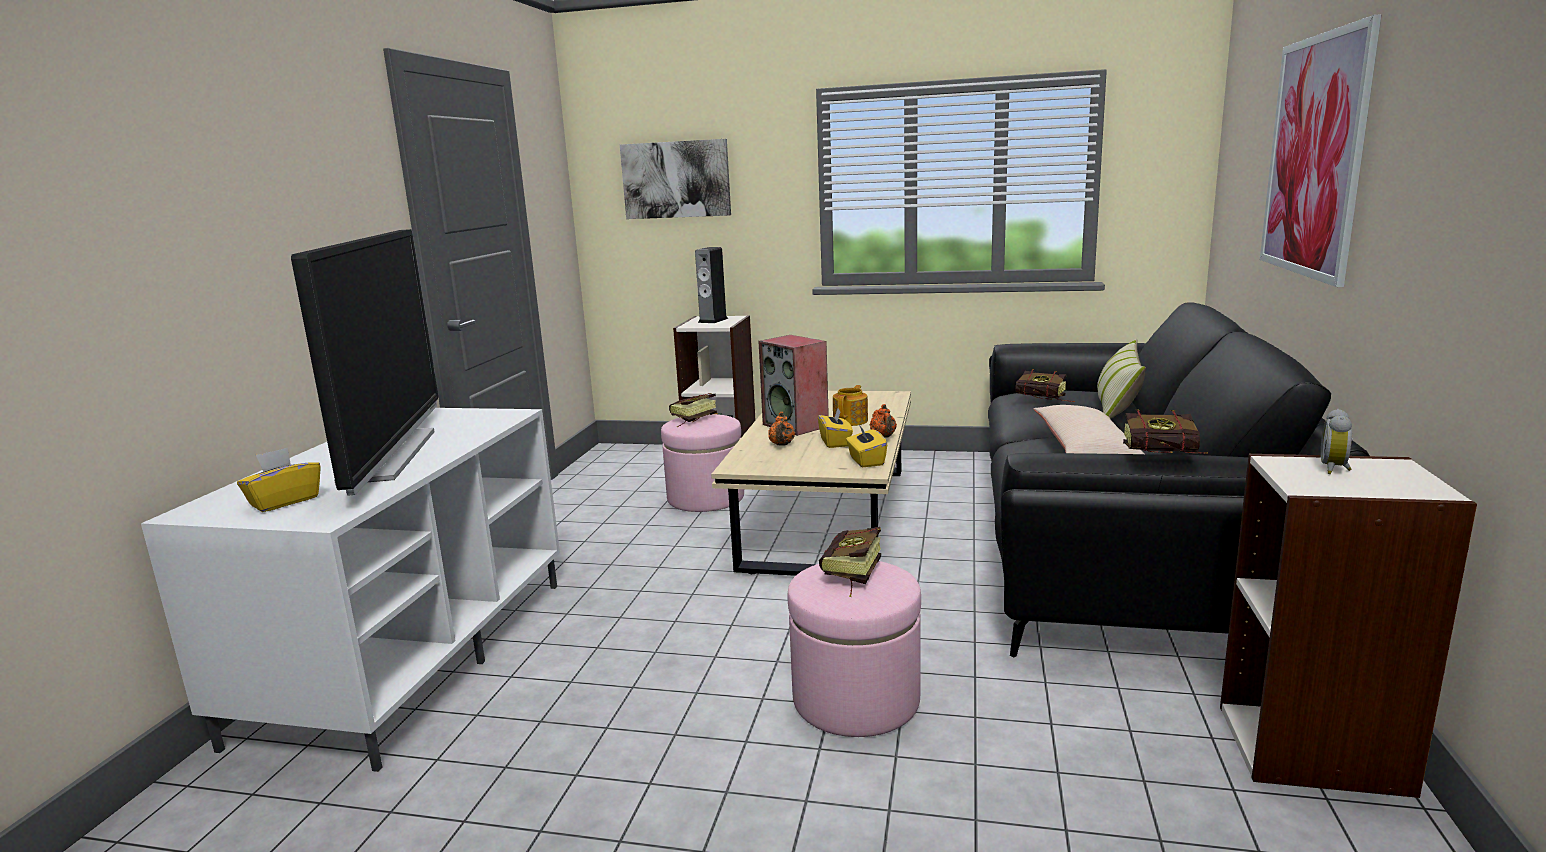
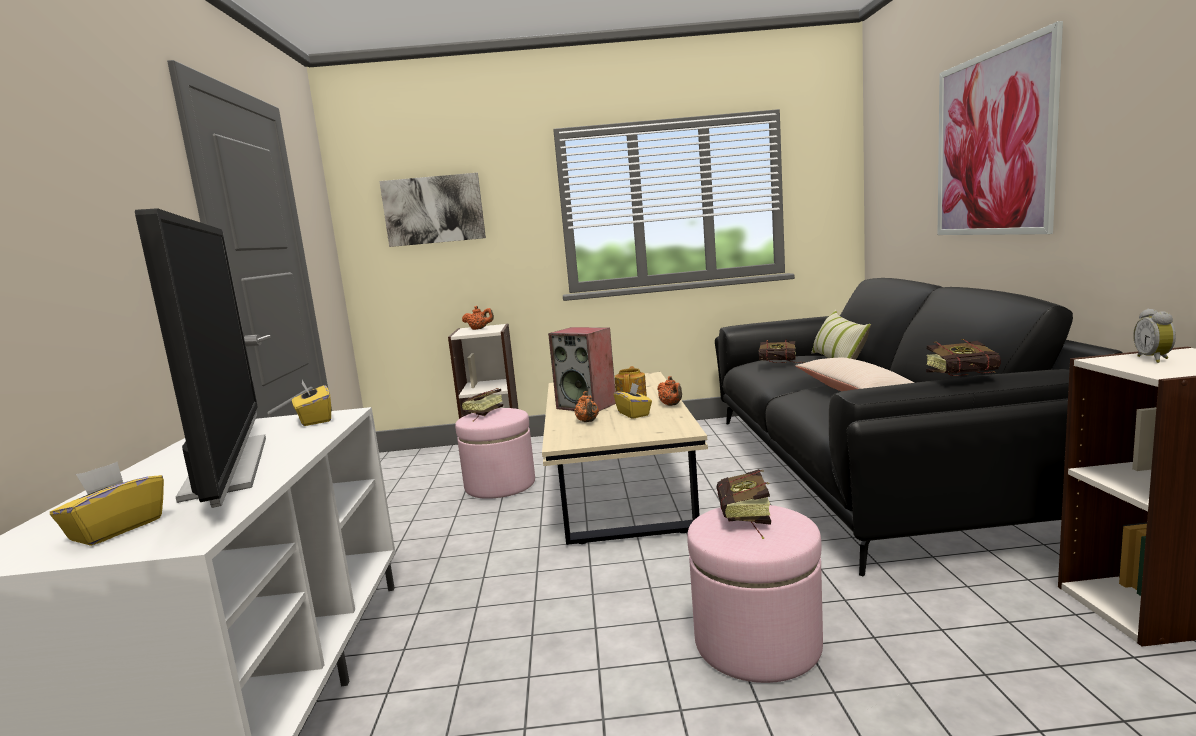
camera: 15 degrees left, 5 degrees down
speaker [695,247,728,323] -> orange teapot [462,306,494,330]
yellow tissue box [846,425,887,467] -> yellow tissue box moved to [292,380,331,426]

